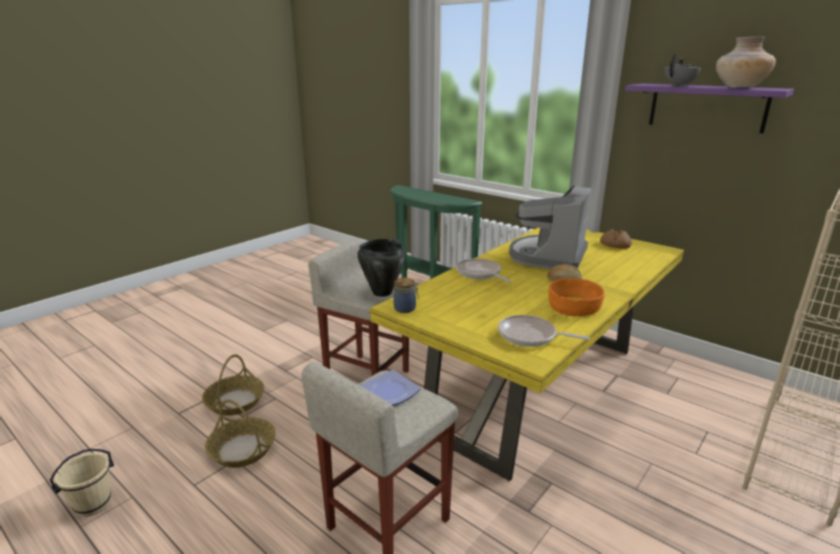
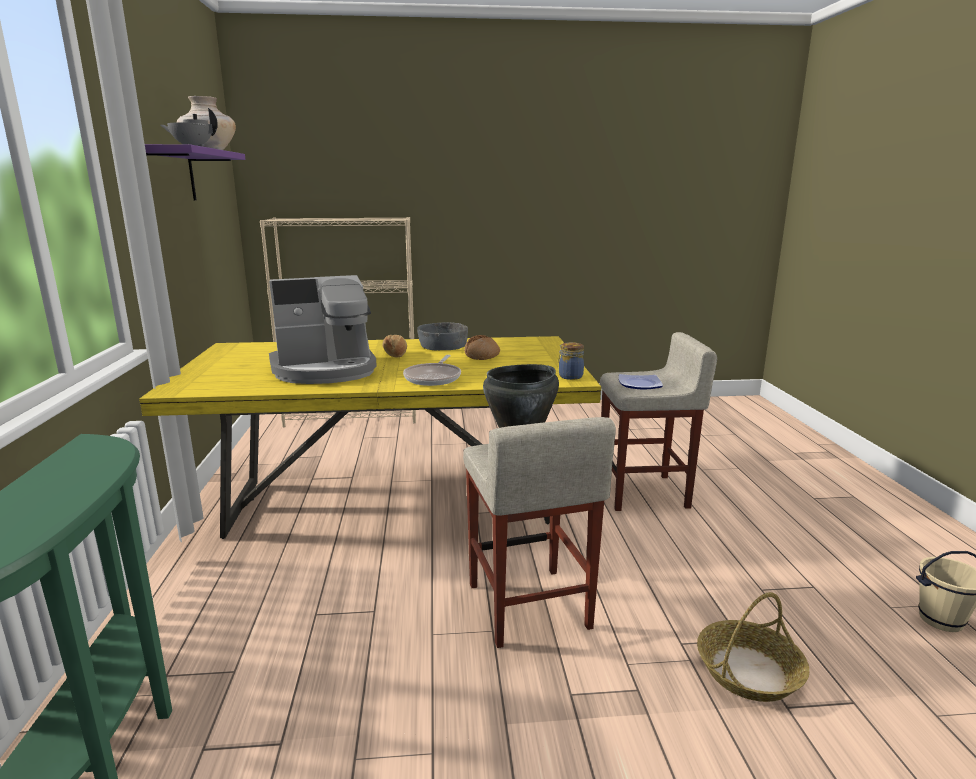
camera: 135 degrees left, 5 degrees down
basket [205,399,276,468] -> none
frying pan [498,315,590,347] -> none
orange bowl [548,278,605,316] -> grey bowl [417,322,468,350]
bread [600,229,632,249] -> bread moved to [464,335,500,360]

